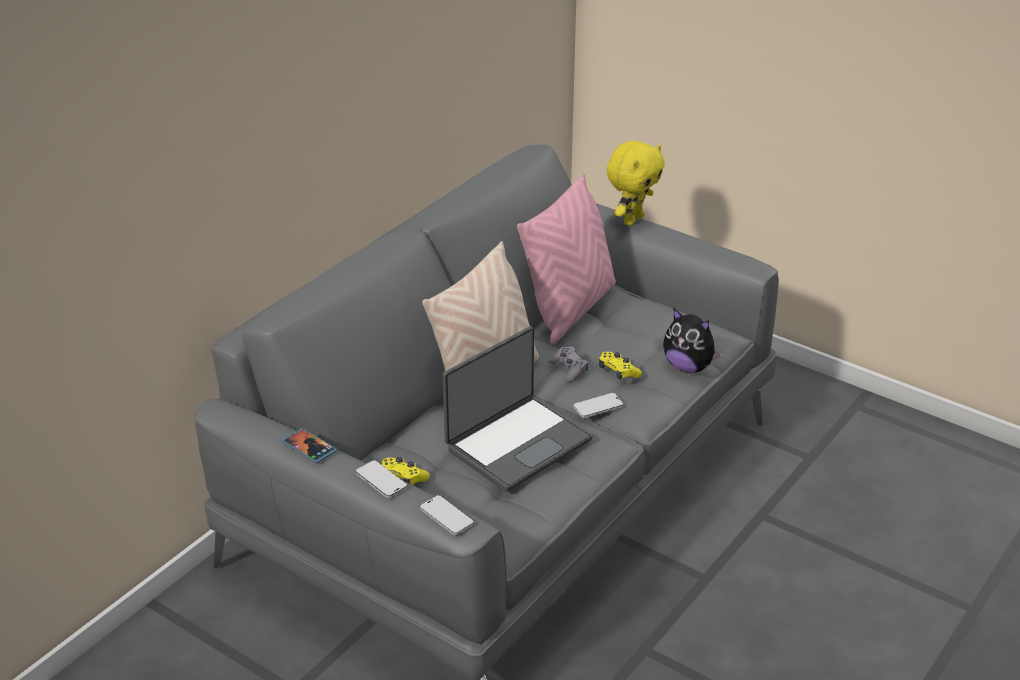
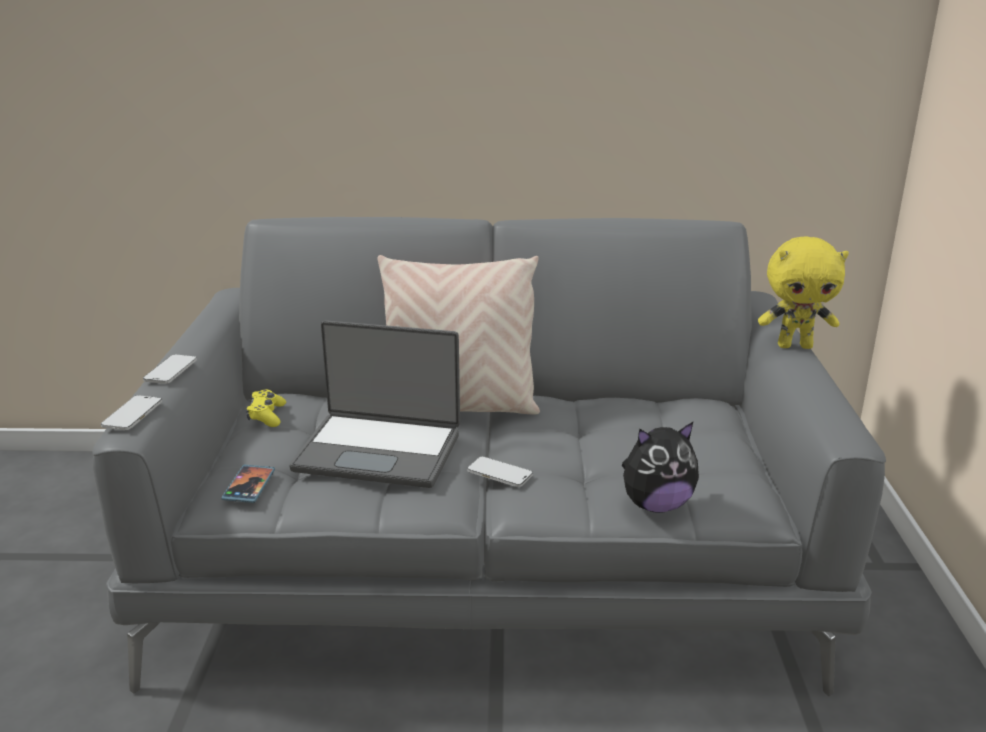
camera: 55 degrees right, 10 degrees down
phone [281,428,337,463] -> phone moved to [221,465,275,503]
pink pillow [517,173,616,345] -> none
grey game controller [548,347,588,383] -> none
yellow game controller [599,352,642,380] -> none
plush toy [663,308,724,373] -> plush toy turned 105 degrees counterclockwise [621,422,699,513]

